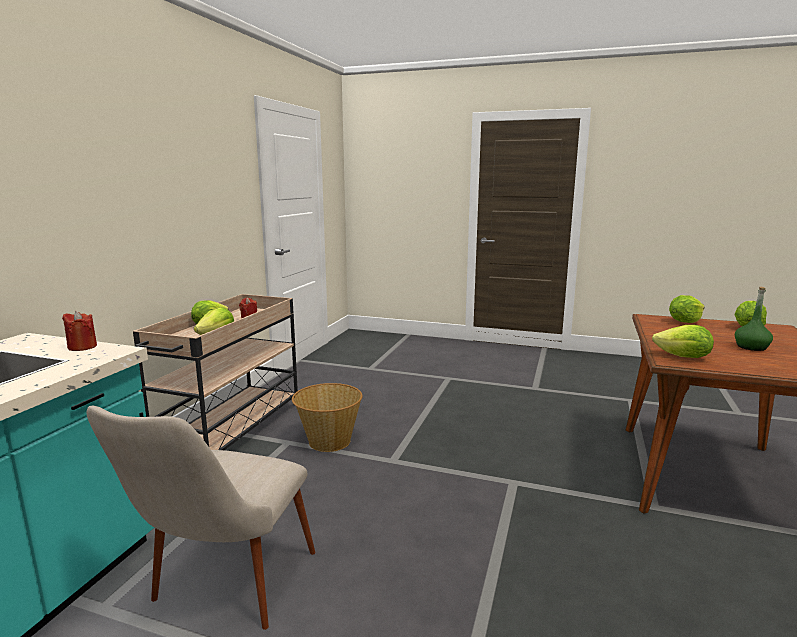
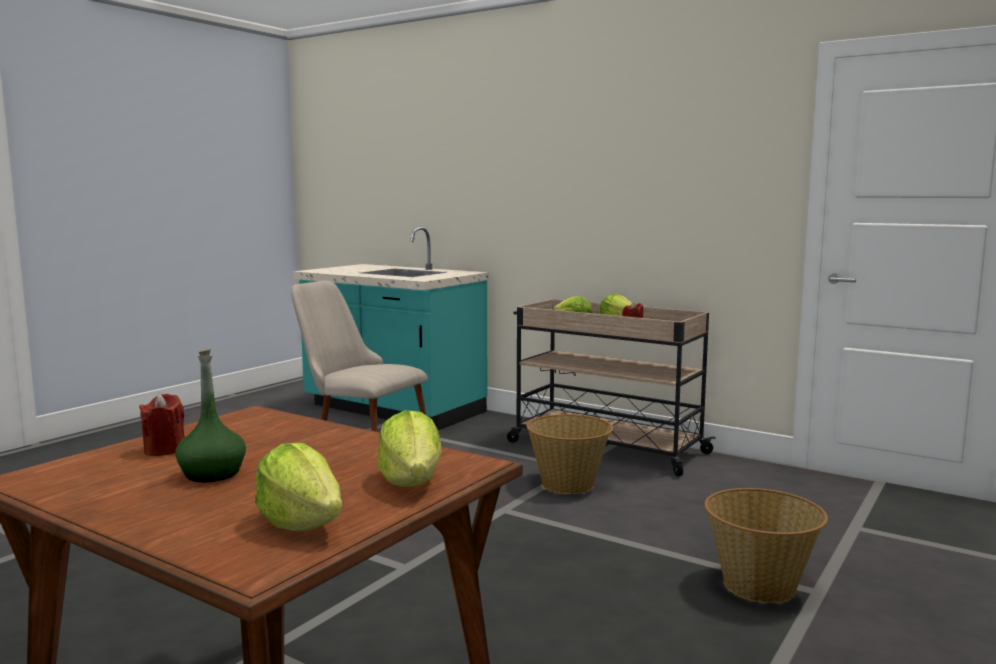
camera: 105 degrees right, 5 degrees down
red candle [62,311,97,351] -> red candle moved to [139,394,185,456]
lettuce [652,325,714,358] -> none
none -> basket [704,488,828,603]

